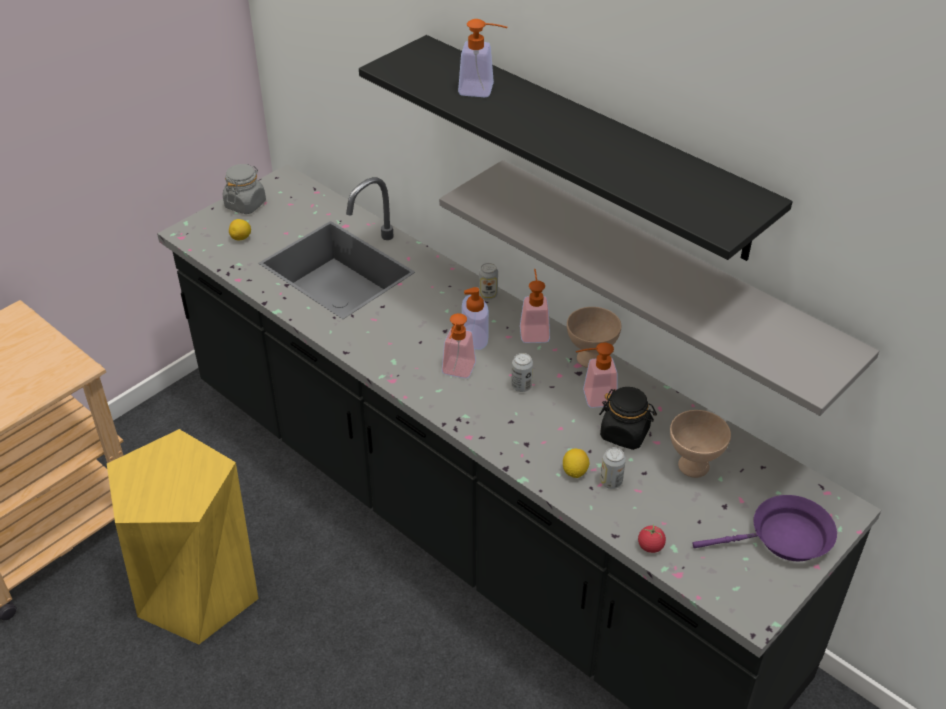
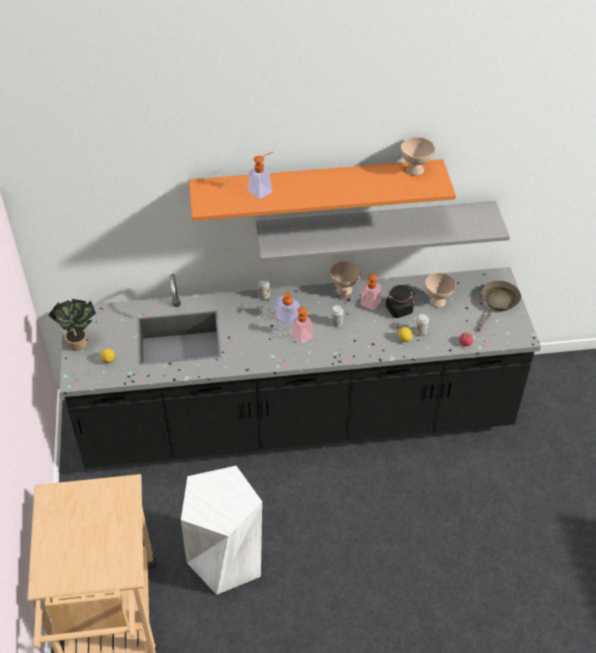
camera: 50 degrees left, 5 degrees up
yellow stool [107,429,258,644] -> white stool [181,466,262,595]
grey jar [223,164,266,214] -> potted plant [48,299,96,351]
black shelf [359,35,793,261] -> orange shelf [189,159,456,221]
soap dispenser [520,269,550,343] -> none
purple frying pan [693,495,837,561] -> brown frying pan [477,281,521,331]
none -> beige bowl [401,137,435,176]

